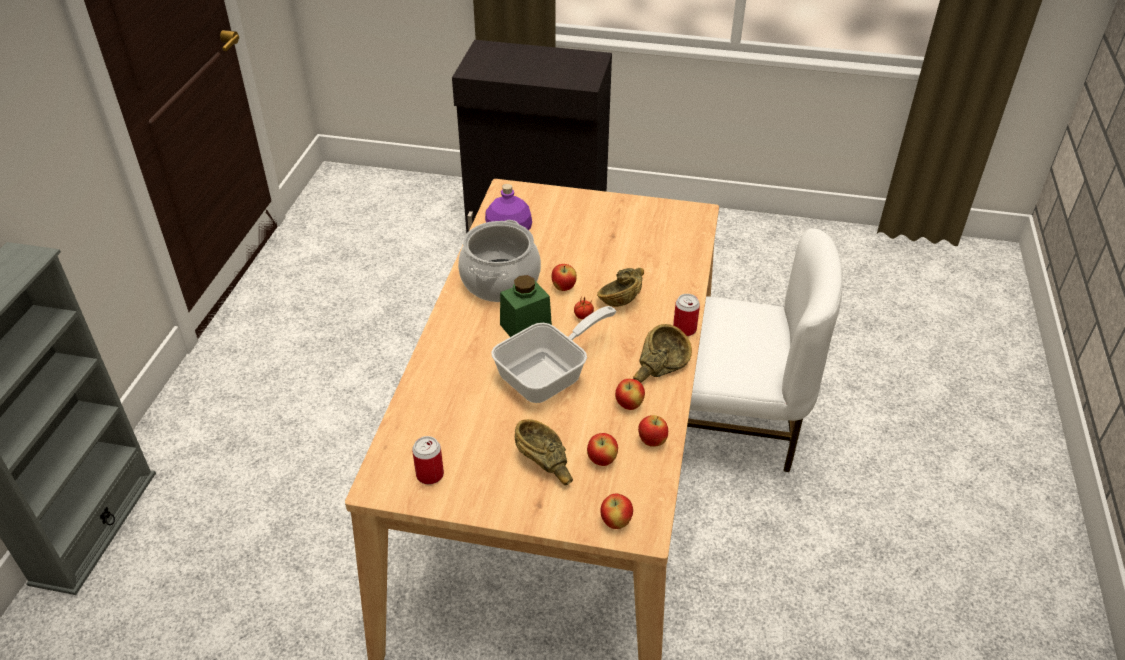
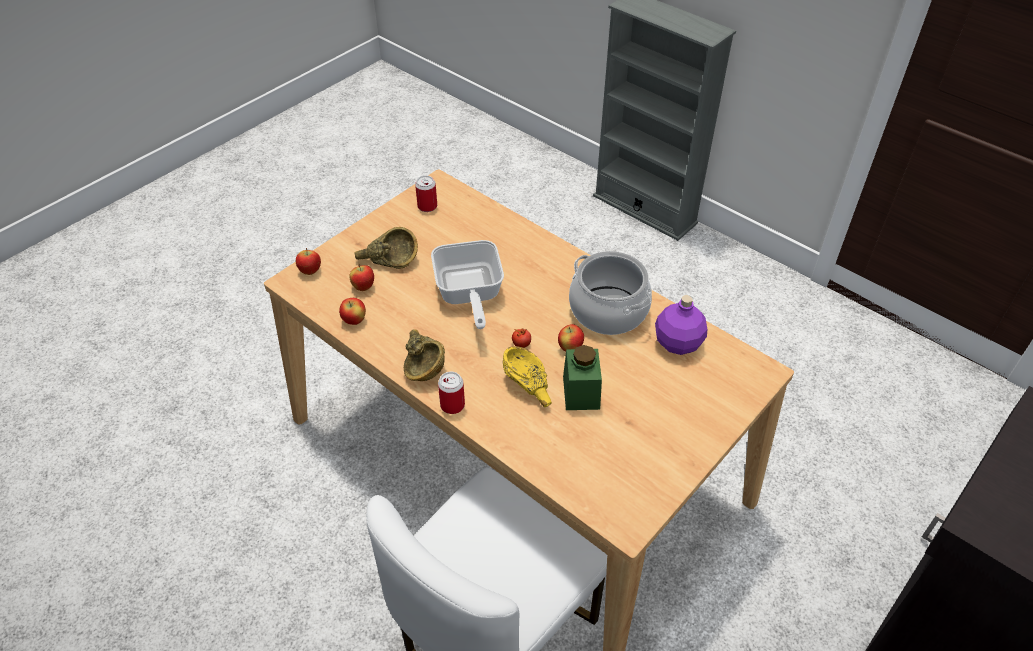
camera: 120 degrees right, 5 degrees up
green jar [500,275,552,337] -> green jar moved to [563,345,602,410]
brown bowl [597,268,644,307] -> yellow bowl [503,346,552,407]
apple [615,379,645,410] -> none

